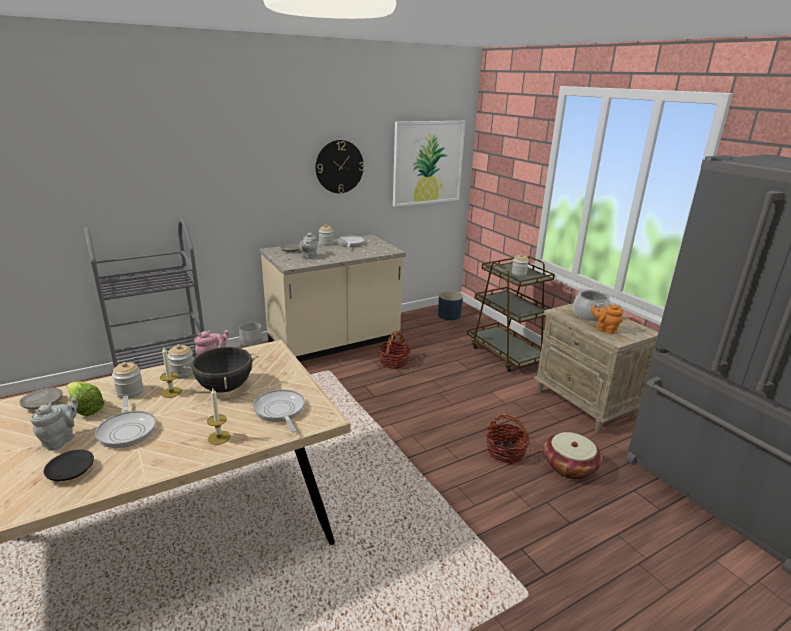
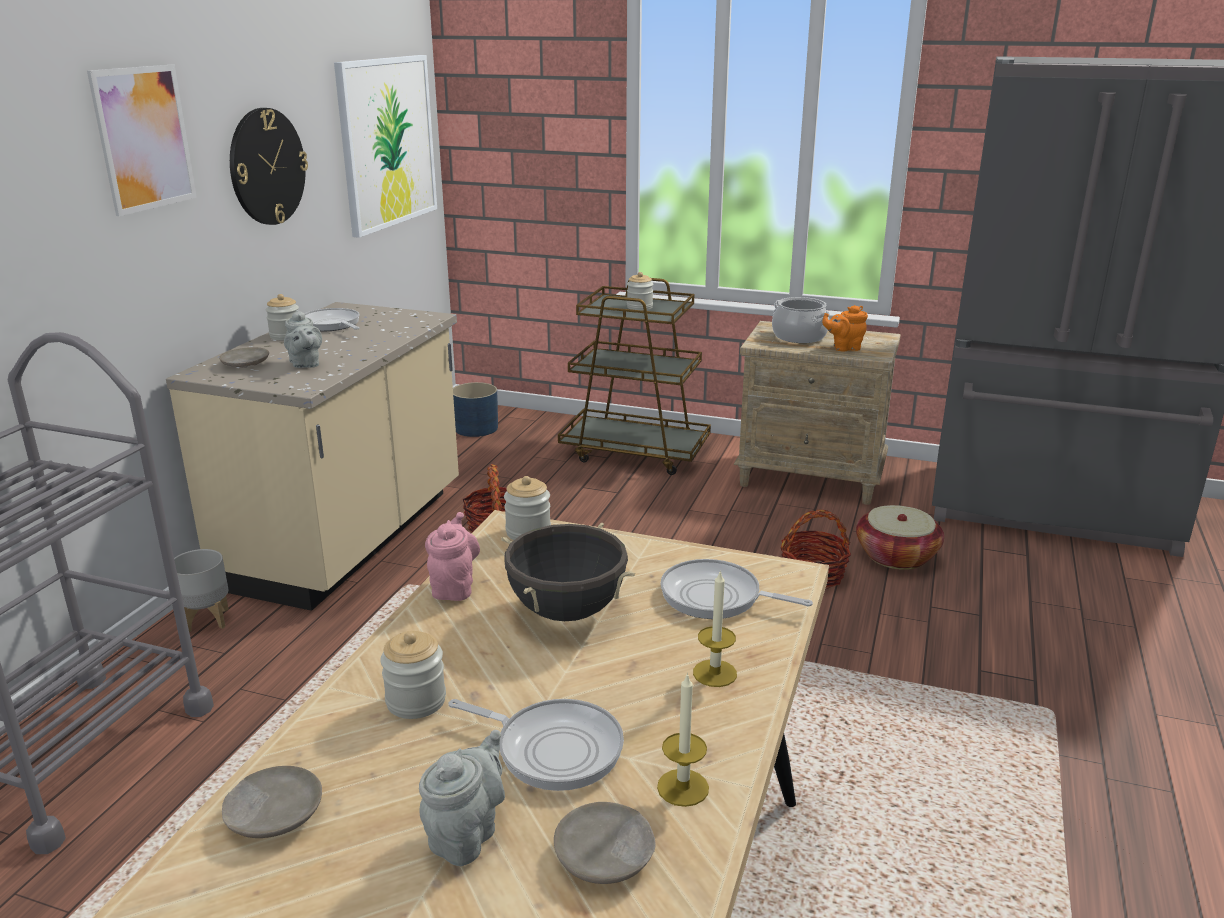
camera: 40 degrees left, 0 degrees up
grey teapot [30,397,78,450] -> grey teapot turned 45 degrees clockwise [419,730,505,866]
black plate [44,450,94,481] -> beige plate [554,802,656,884]
lettuce [67,382,105,416] -> none
candle [160,347,182,398] -> candle moved to [657,672,709,807]
jar [168,344,194,379] -> jar moved to [504,476,551,540]
none -> picture [87,65,197,216]

